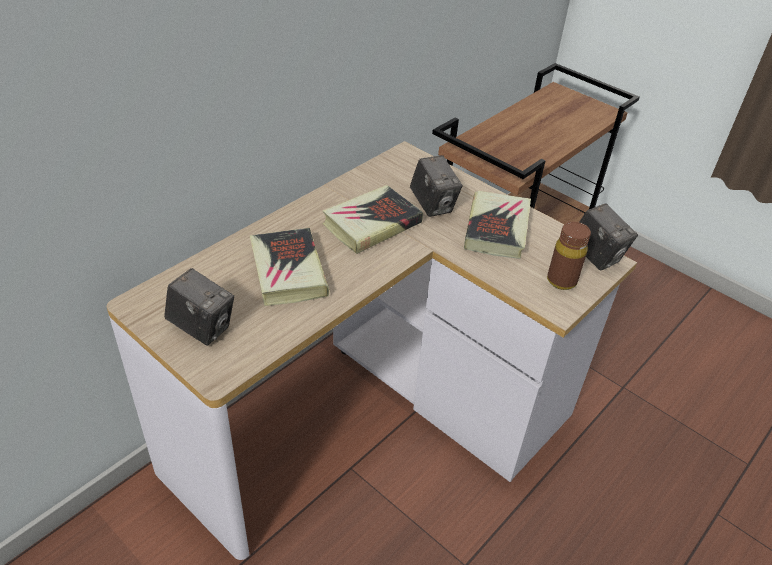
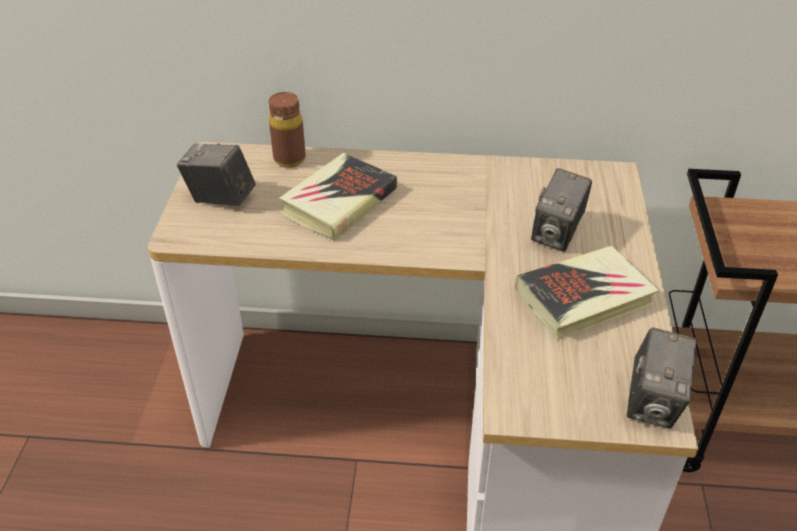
camera: 55 degrees right, 0 degrees up
camera [164,268,234,346] -> camera turned 120 degrees clockwise [177,143,256,206]
book [322,185,423,254] -> none
brown bottle [547,222,591,290] -> brown bottle moved to [269,92,306,168]

